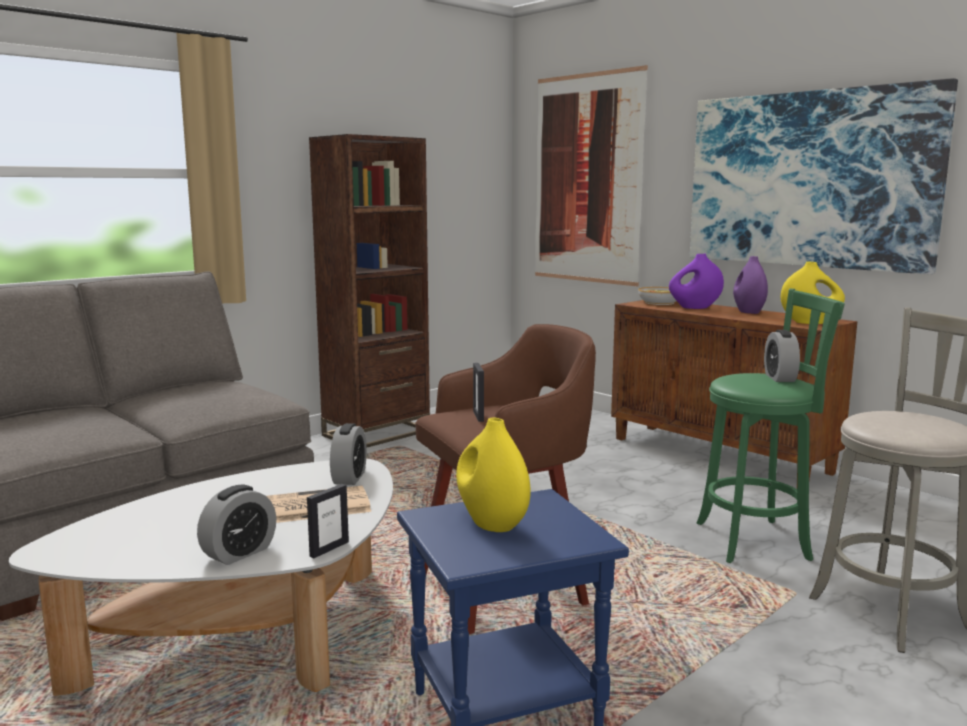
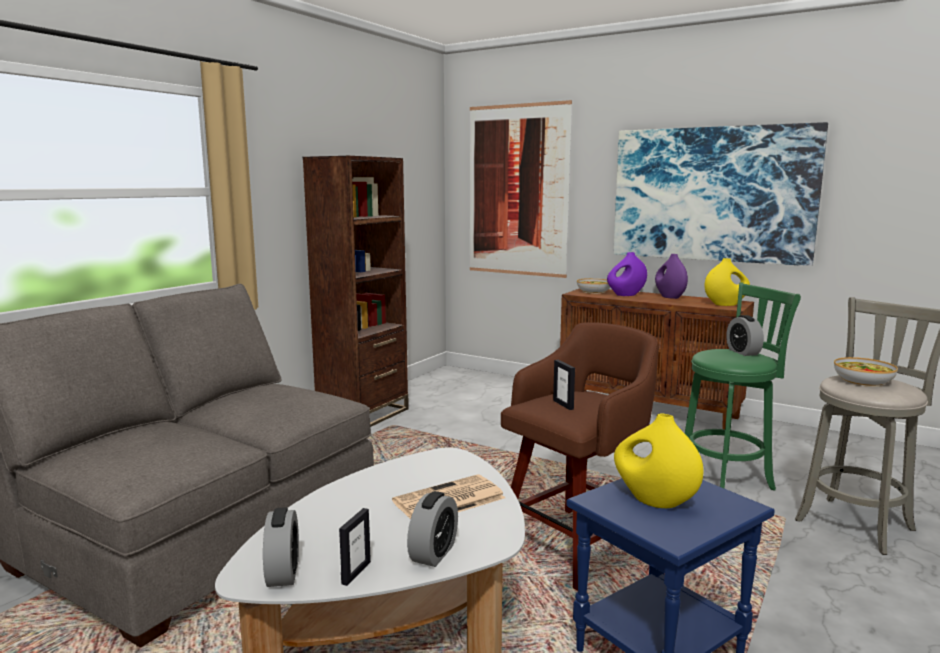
camera: 15 degrees left, 0 degrees up
picture frame [307,484,349,558] -> picture frame moved to [339,508,371,586]
alarm clock [330,423,367,485] -> alarm clock moved to [263,507,299,587]
none -> bowl [834,357,898,387]

